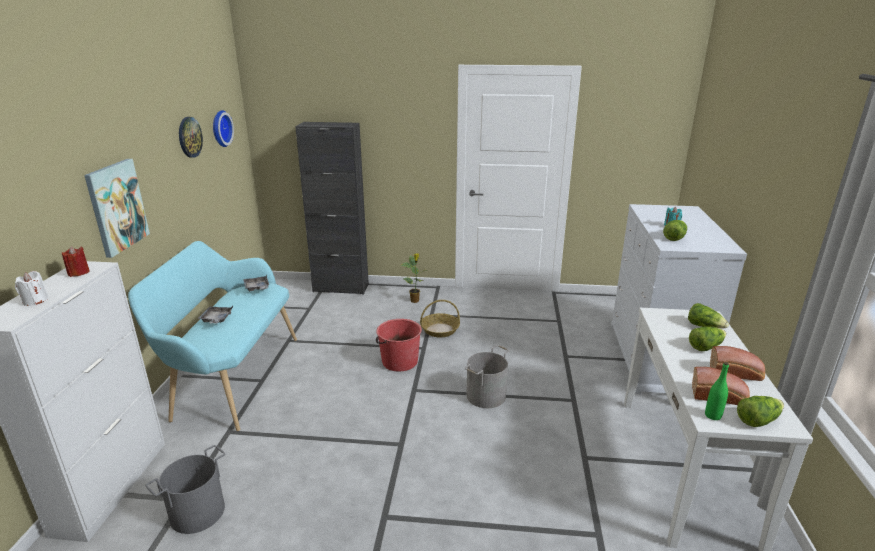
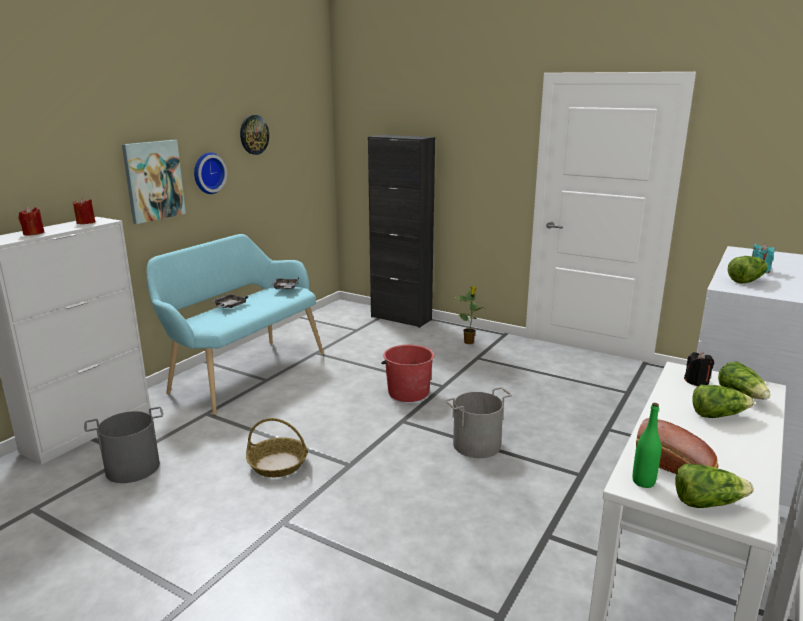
camera: 25 degrees right, 5 degrees down
white candle [15,271,48,306] -> red candle [19,206,45,236]
wall clock [213,110,234,147] -> wall clock moved to [194,152,227,194]
basket [420,300,460,337] -> basket moved to [246,418,308,477]
bread [710,346,765,381] -> none
none -> black candle [684,352,714,386]

